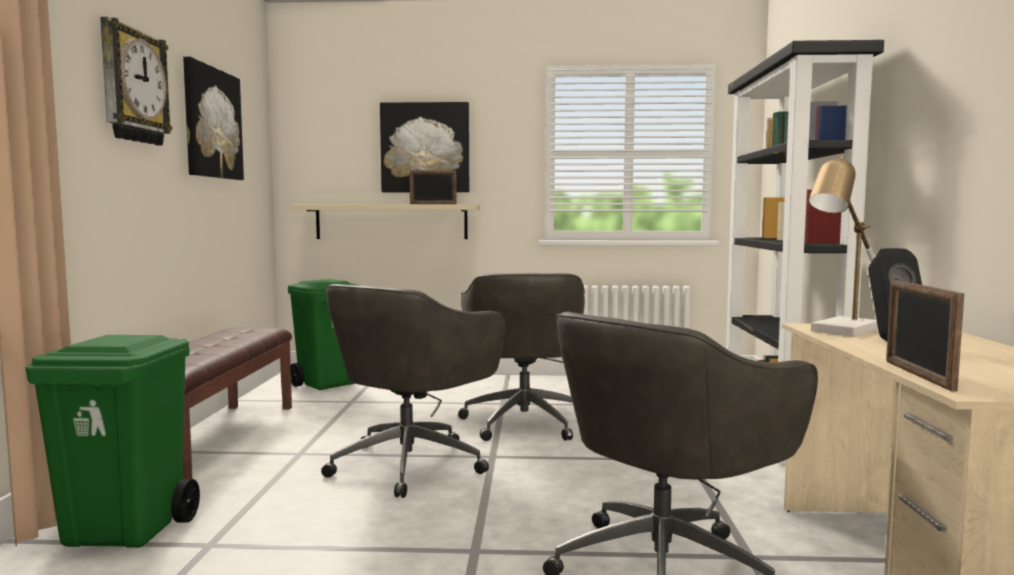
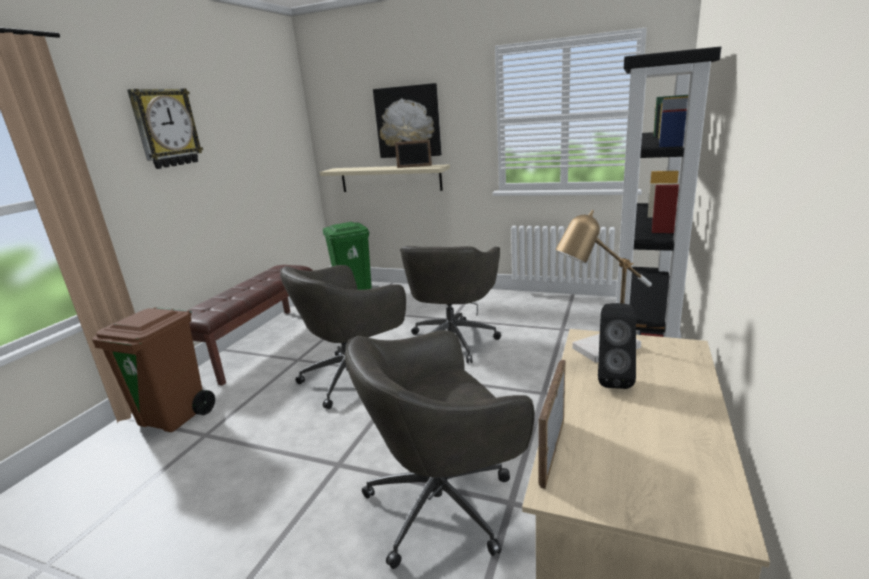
camera: 20 degrees right, 15 degrees up
green trash can [26,335,200,548] -> brown trash can [92,307,215,432]
picture [183,57,244,180] -> none

